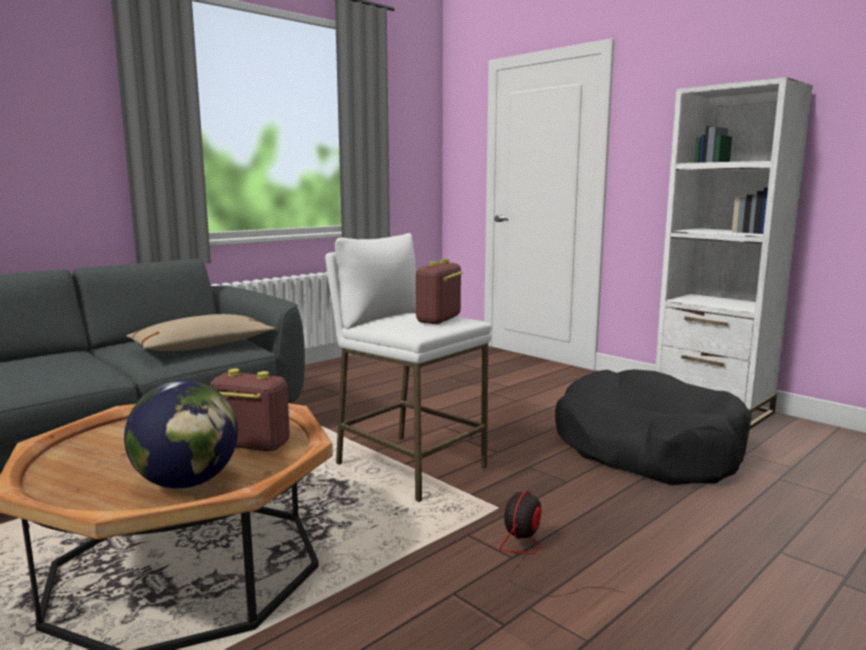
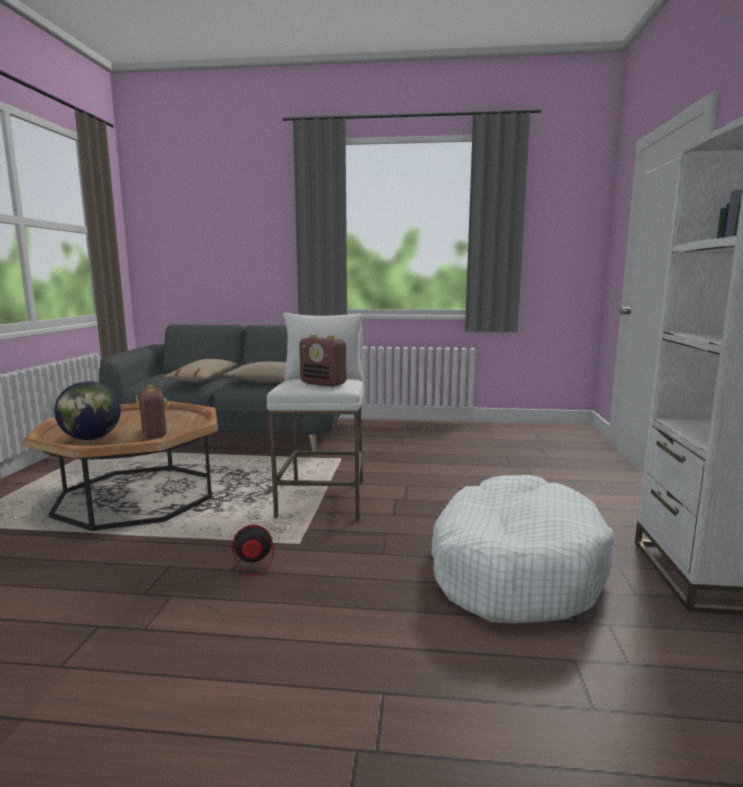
camera: 50 degrees right, 0 degrees up
radio [416,259,463,324] -> radio turned 135 degrees counterclockwise [299,334,346,387]
black dog bed [555,369,752,485] -> white dog bed [432,475,615,624]
none -> beige pillow [163,359,238,382]

